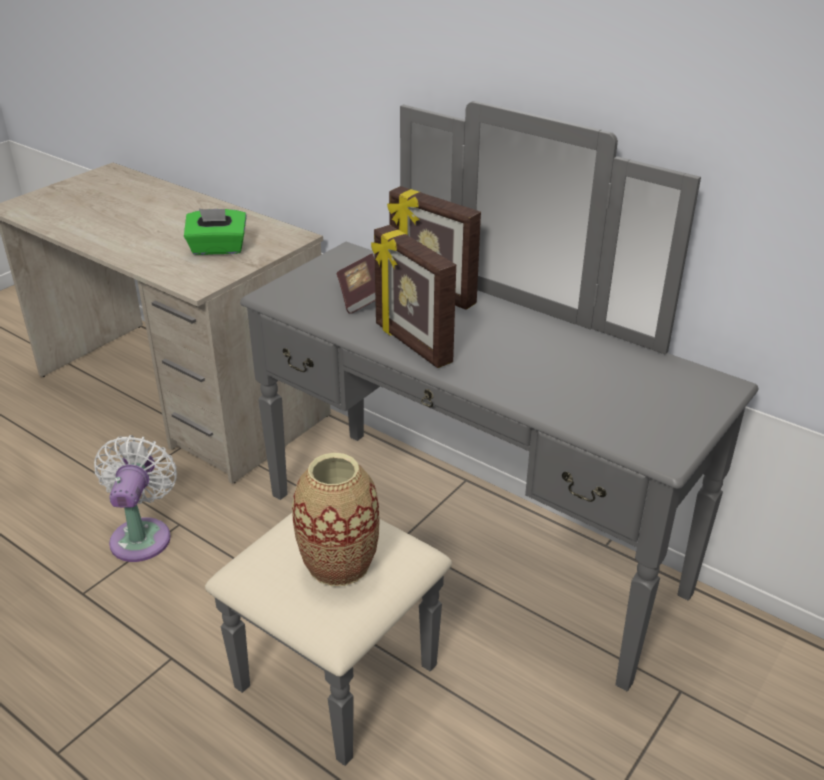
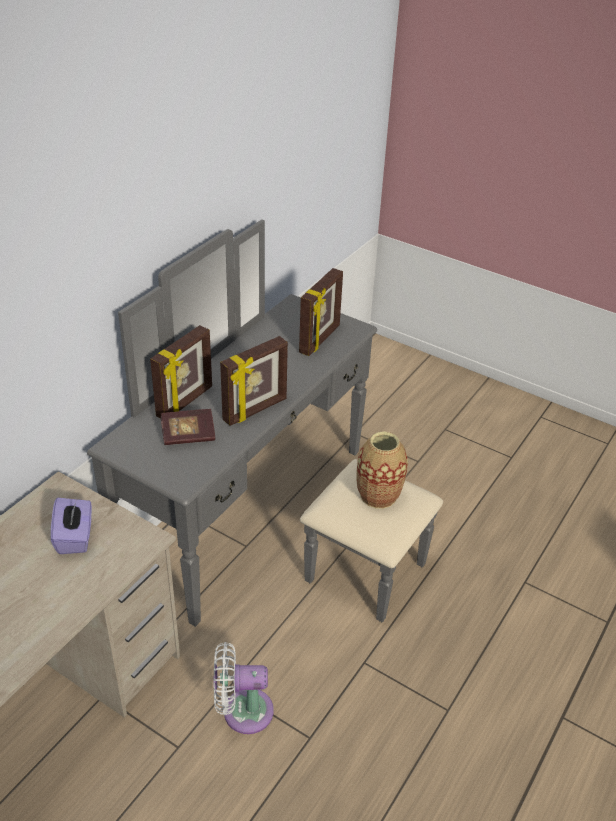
camera: 95 degrees left, 5 degrees up
green tissue box [184,209,247,255] -> purple tissue box [50,498,92,554]
none -> picture frame [299,268,343,356]

